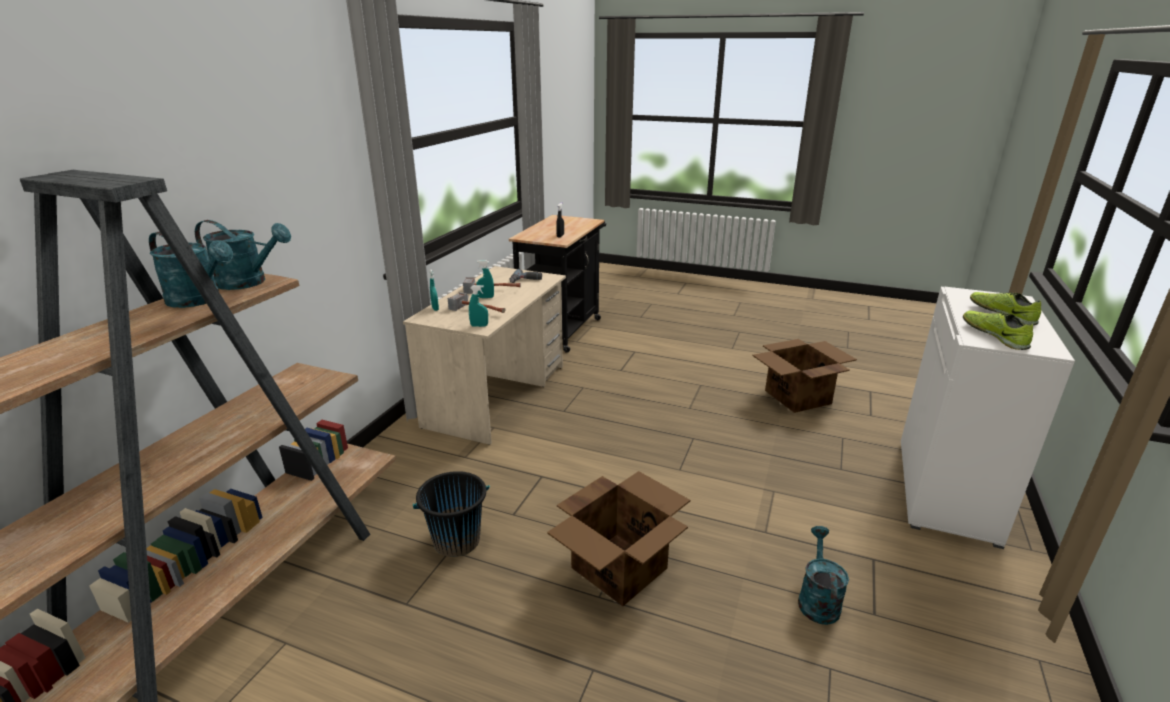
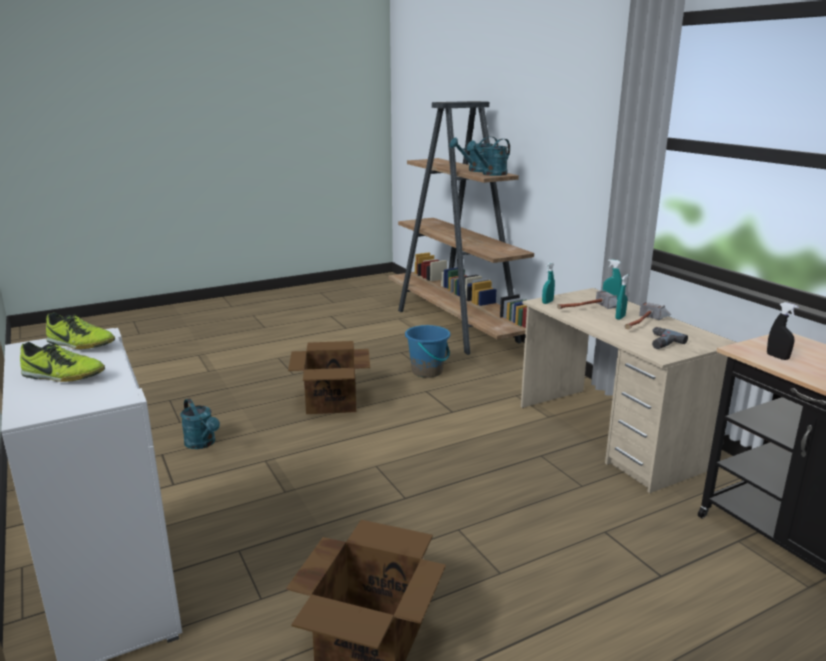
camera: 130 degrees right, 5 degrees down
black bucket [413,471,490,557] -> blue bucket [405,325,450,378]

